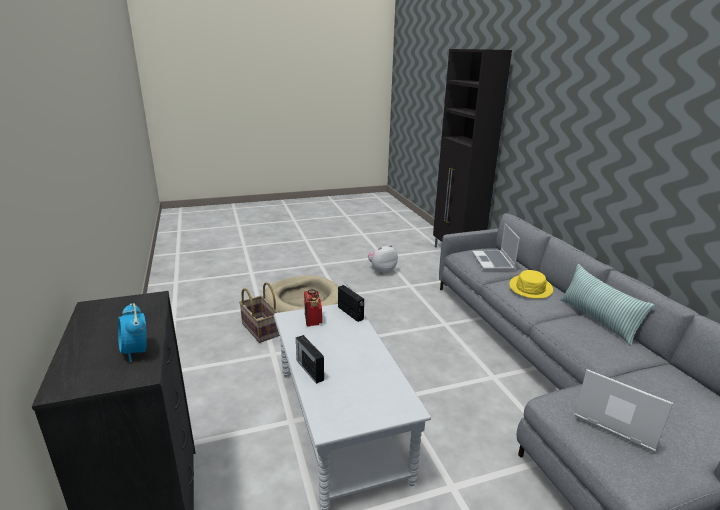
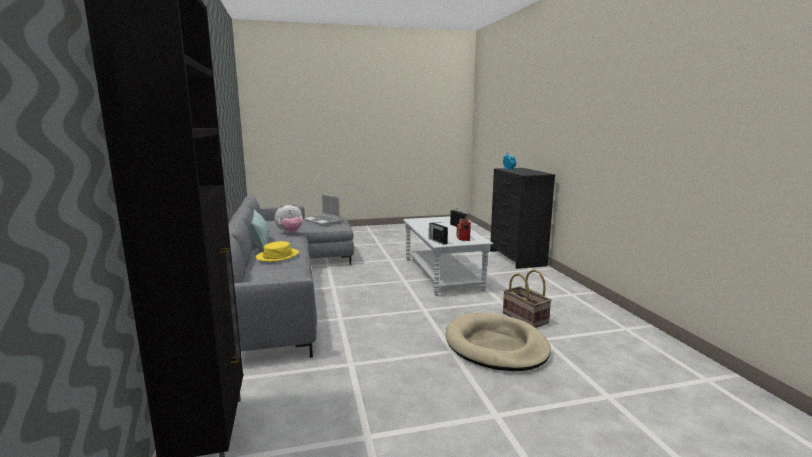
camera: 175 degrees left, 10 degrees down
plush toy [368,245,398,274] -> plush toy moved to [275,204,303,233]
laptop [472,223,520,270] -> none

